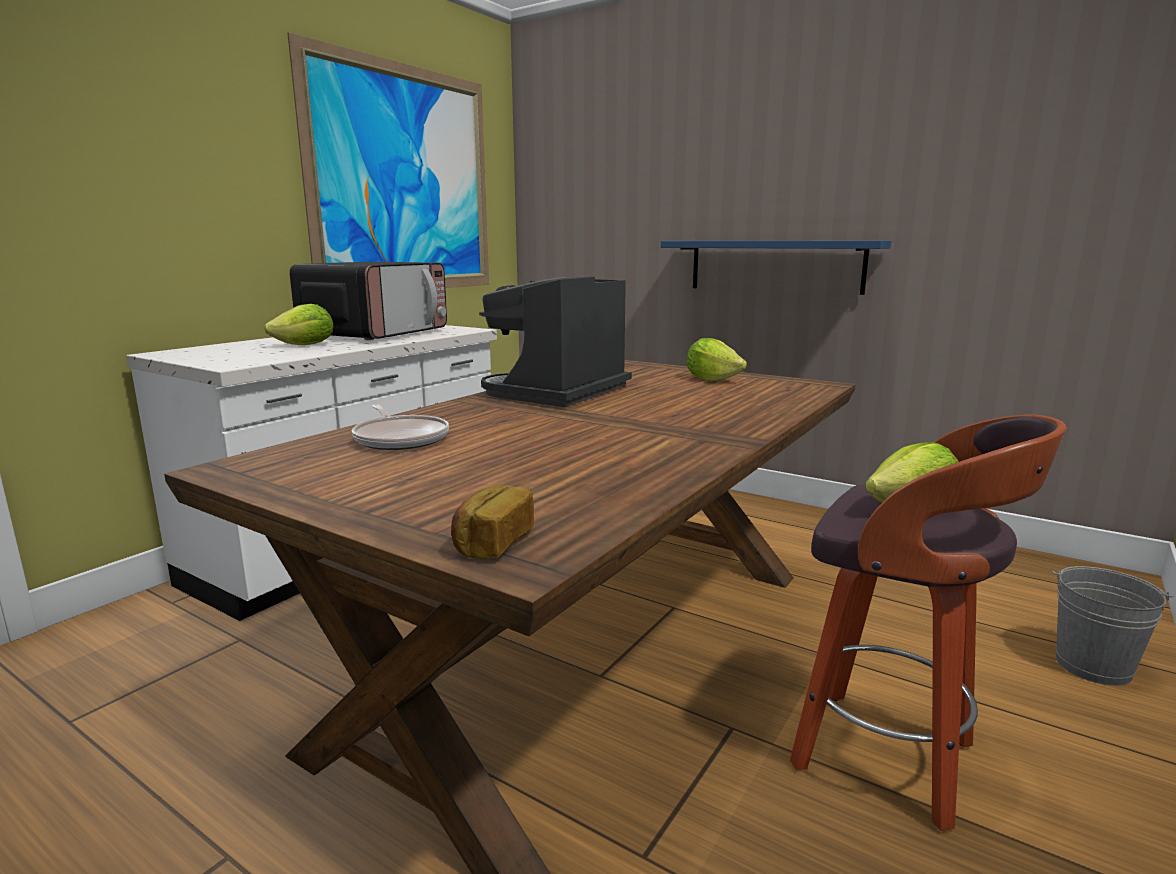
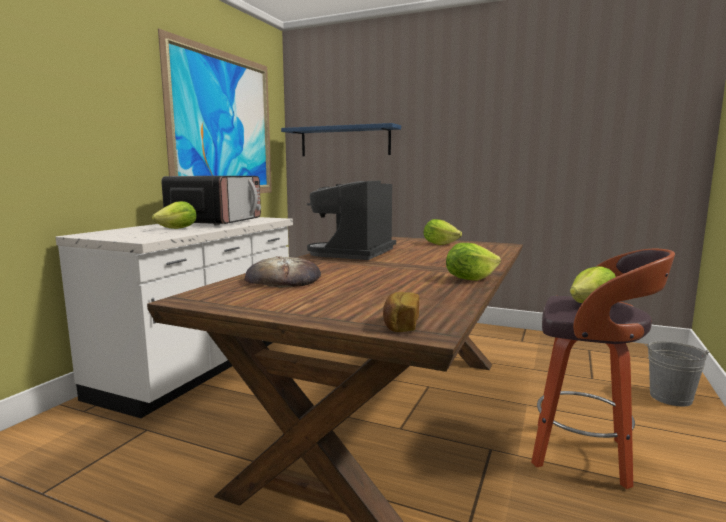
camera: 10 degrees left, 5 degrees down
frying pan [352,404,449,450] -> bread [245,256,321,288]
blue shelf [661,241,891,295] -> blue shelf moved to [281,123,401,156]
none -> lettuce [446,243,501,281]

